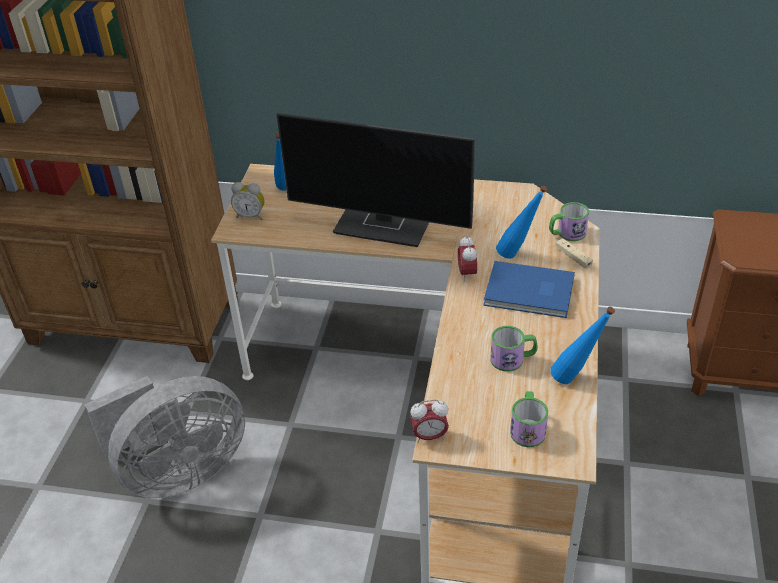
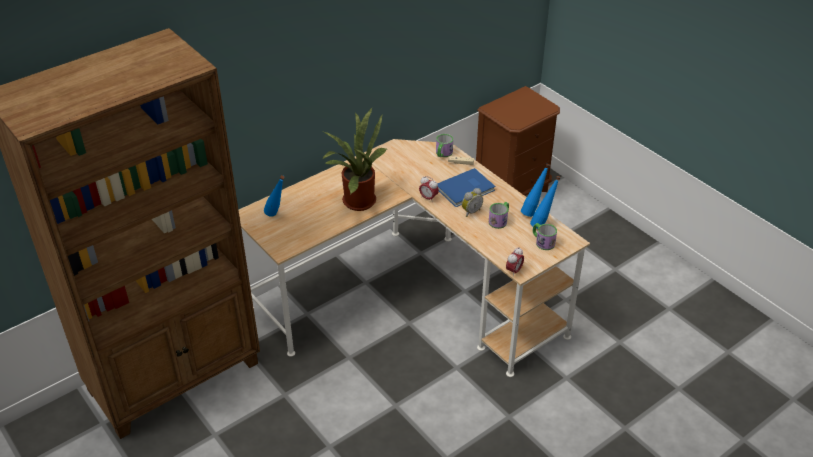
camera: 50 degrees left, 0 degrees up
grey fan [84,376,245,498] -> none
alarm clock [231,182,265,220] -> alarm clock moved to [462,188,483,217]
monitor [276,113,475,247] -> potted plant [323,107,387,211]
blue bottle [496,186,547,259] -> blue bottle moved to [530,176,561,229]

